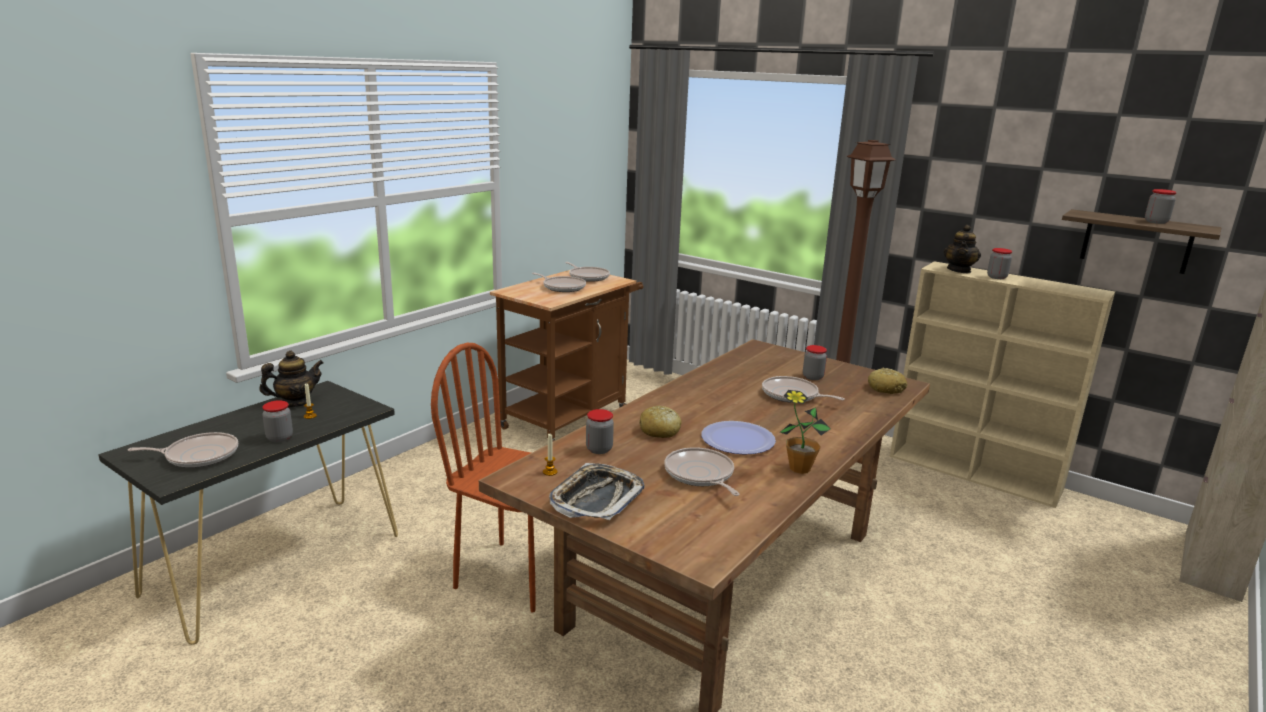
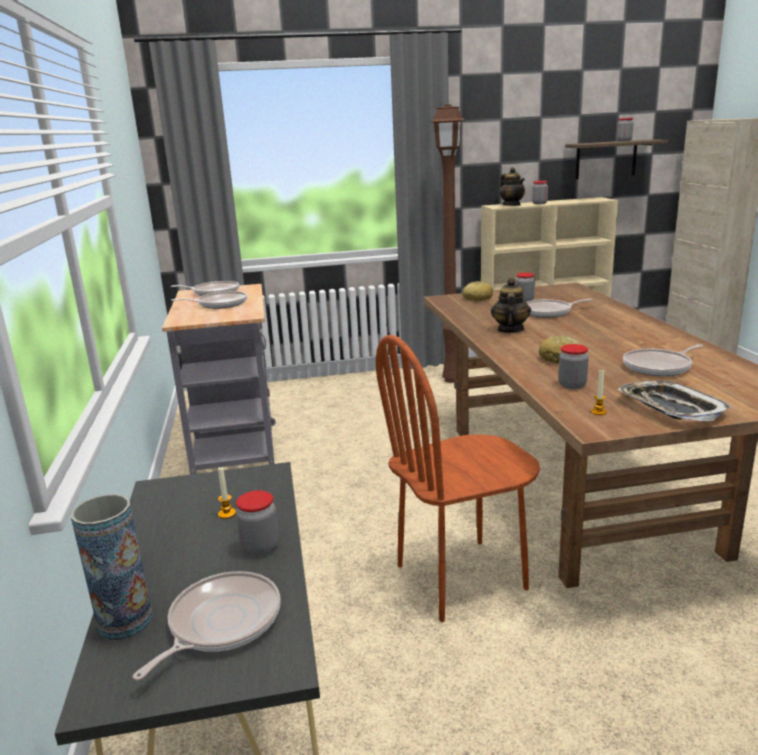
camera: 45 degrees left, 0 degrees up
teapot [259,350,324,407] -> teapot moved to [491,278,531,333]
brown cart [490,270,644,442] -> grey cart [162,284,276,474]
frying pan [664,447,740,496] -> frying pan turned 45 degrees counterclockwise [623,344,703,376]
plate [701,421,776,455] -> none
potted plant [780,390,831,474] -> none
bread [868,368,907,394] -> bread moved to [462,281,493,301]
none -> vase [71,494,153,640]

